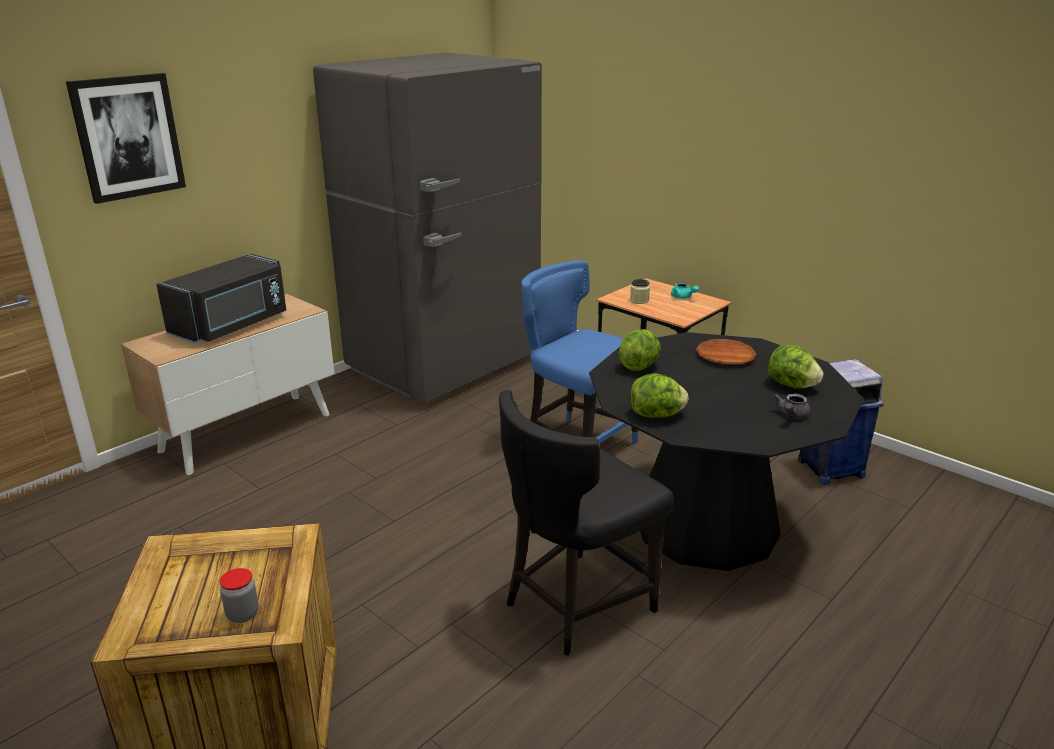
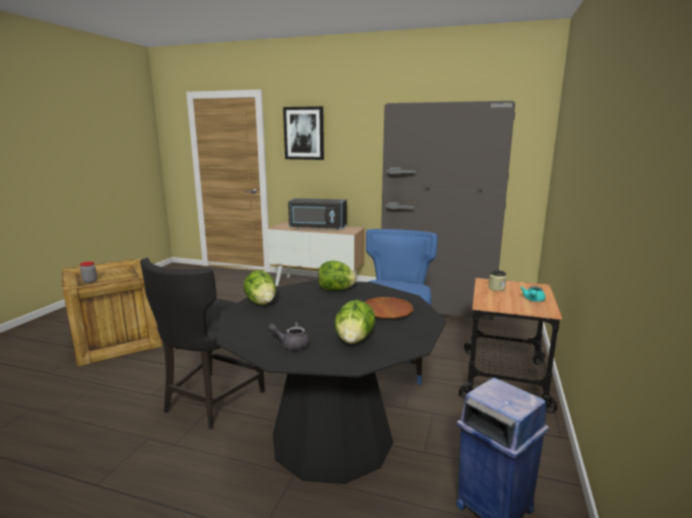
camera: 65 degrees right, 10 degrees down
black chair [499,390,674,656] -> black chair turned 90 degrees counterclockwise [140,258,265,429]

